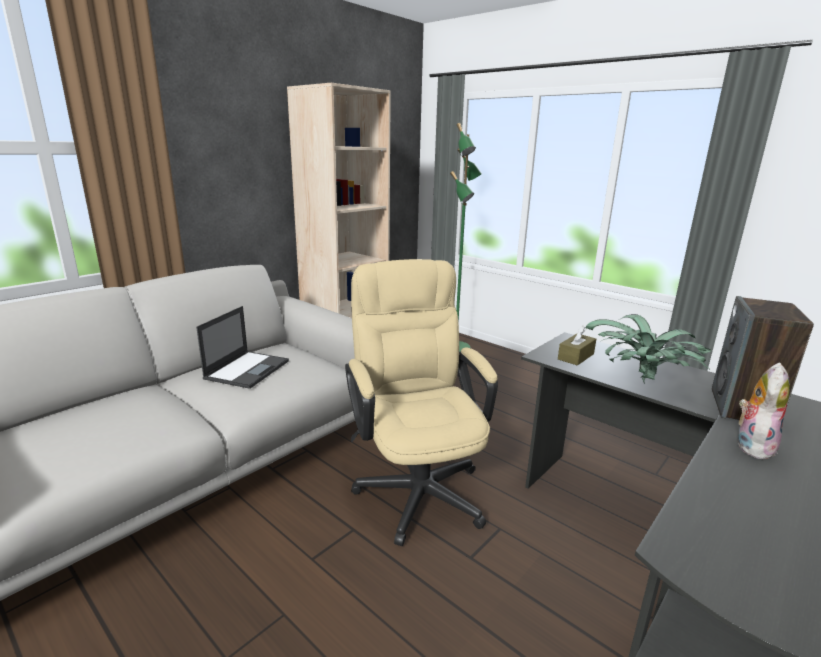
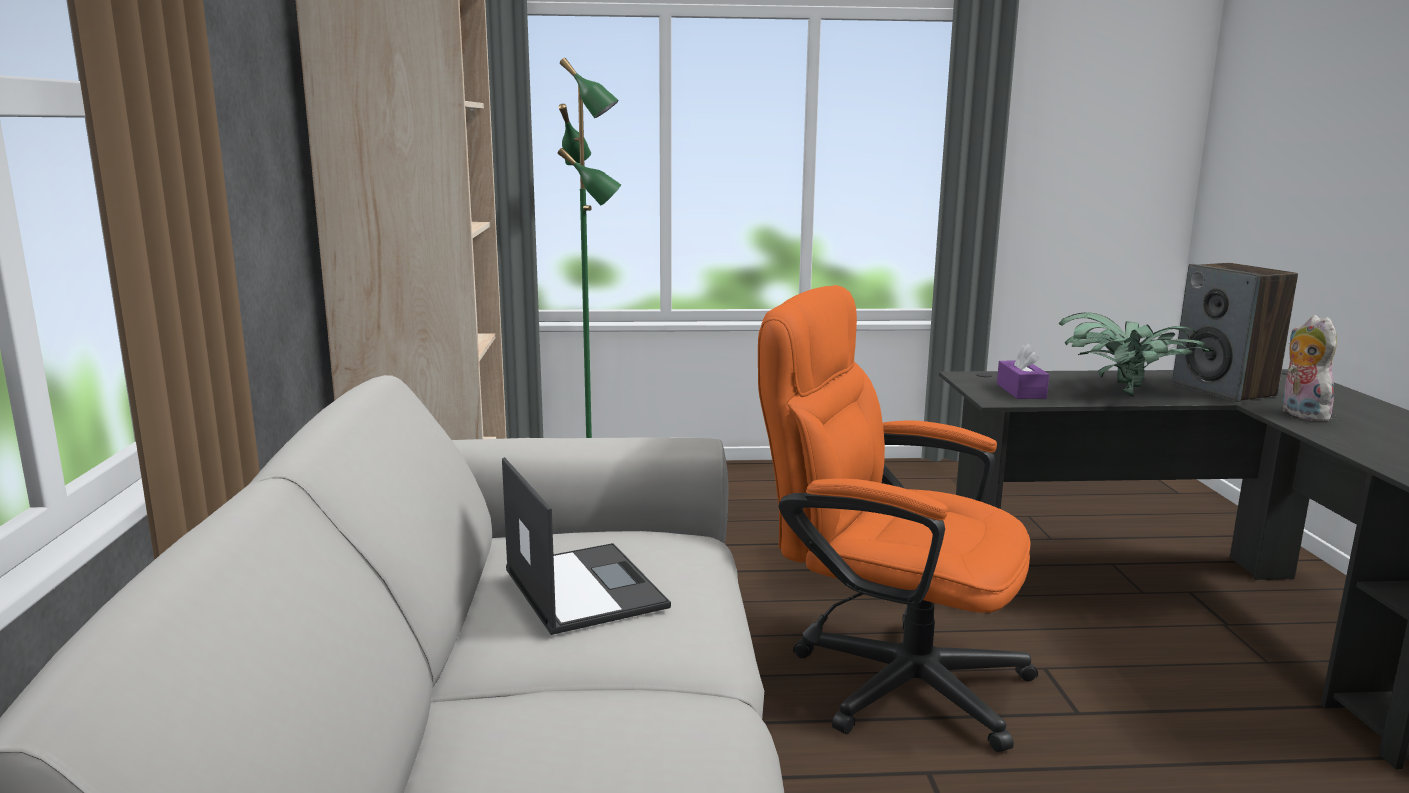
camera: 45 degrees left, 5 degrees down
beige office chair [345,259,498,546] -> orange office chair [758,285,1038,752]
brown tissue box [558,325,596,366] -> purple tissue box [997,344,1049,399]

